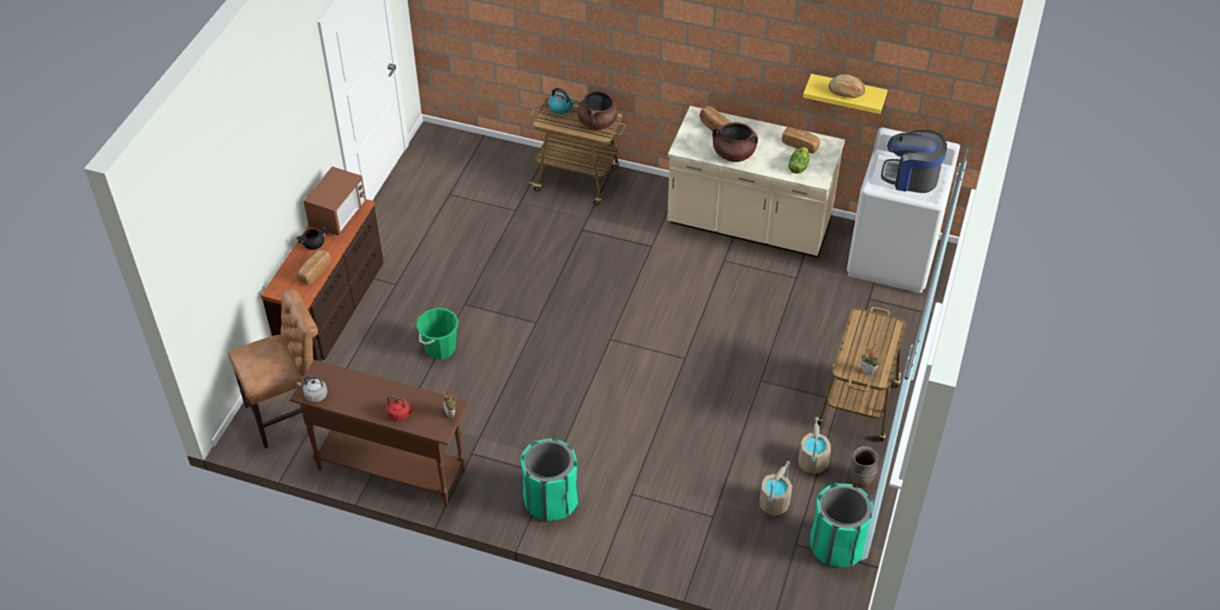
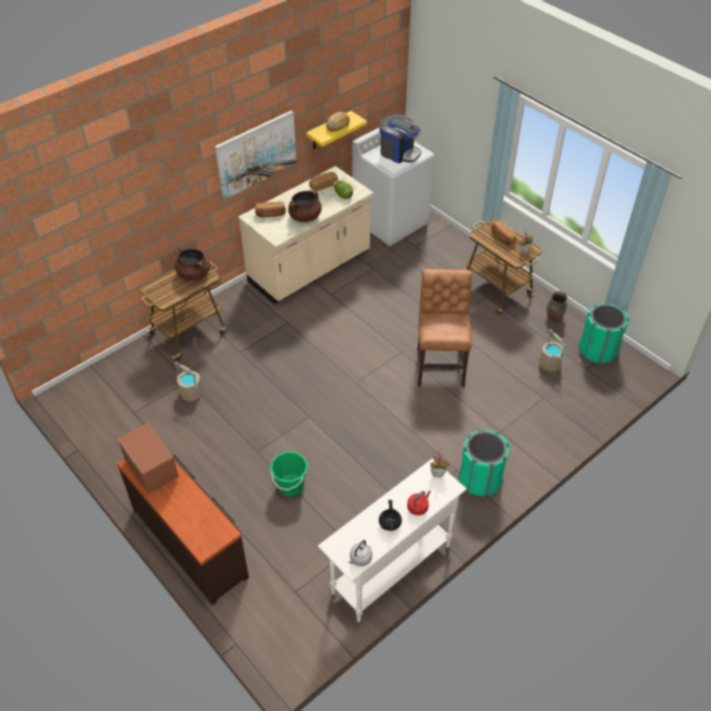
camera: 60 degrees left, 0 degrees up
brown chair [228,289,318,448] -> brown chair moved to [418,269,472,387]
brown console table [289,360,470,507] -> white console table [318,459,467,622]
black cooking pot [297,226,328,250] -> black cooking pot moved to [379,500,402,531]
bread [297,250,331,285] -> bread moved to [492,221,517,245]
kettle [548,88,574,114] -> none
beige bucket [798,417,831,474] -> beige bucket moved to [175,362,203,402]
coffee machine [881,130,947,193] -> coffee machine turned 105 degrees counterclockwise [380,114,422,163]
none -> picture [215,111,296,200]

